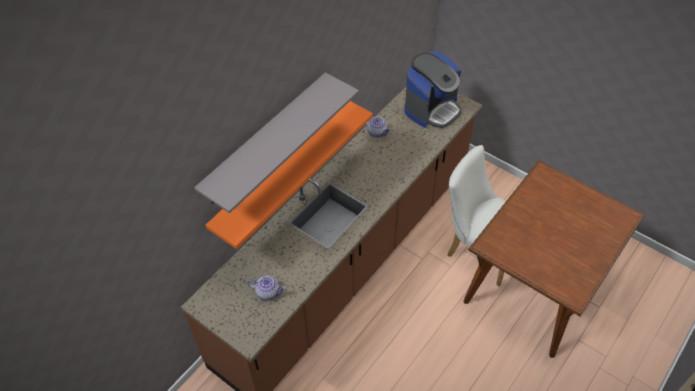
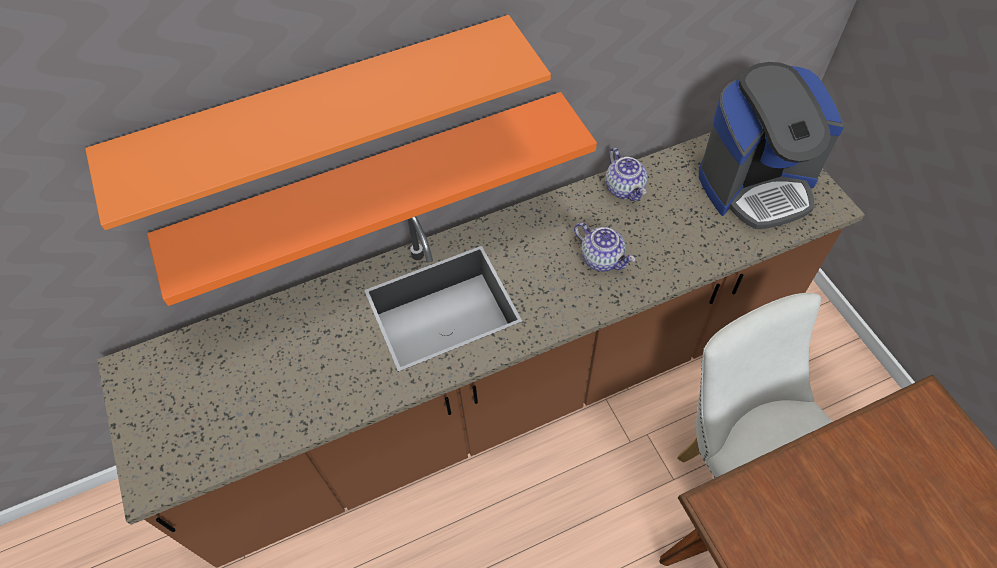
camera: 30 degrees right, 5 degrees up
grey shelf [194,73,359,213] -> orange shelf [85,15,551,230]
teapot [247,276,286,301] -> teapot moved to [574,222,635,272]

